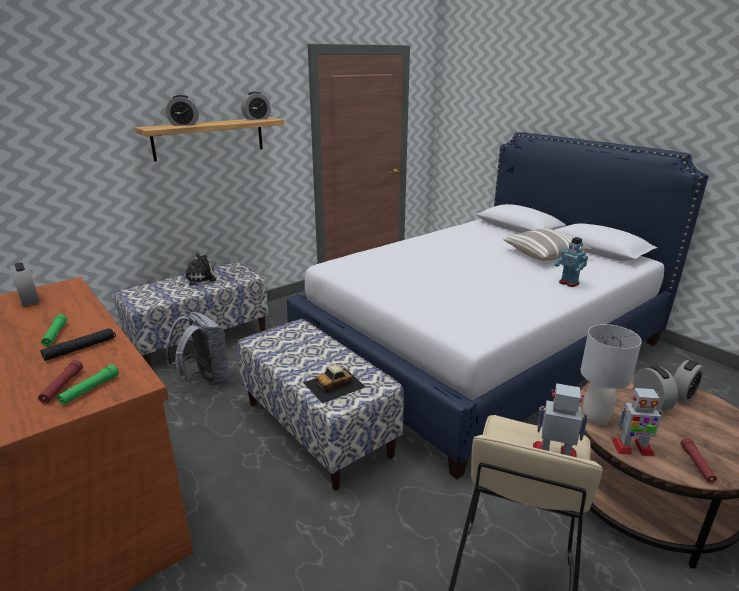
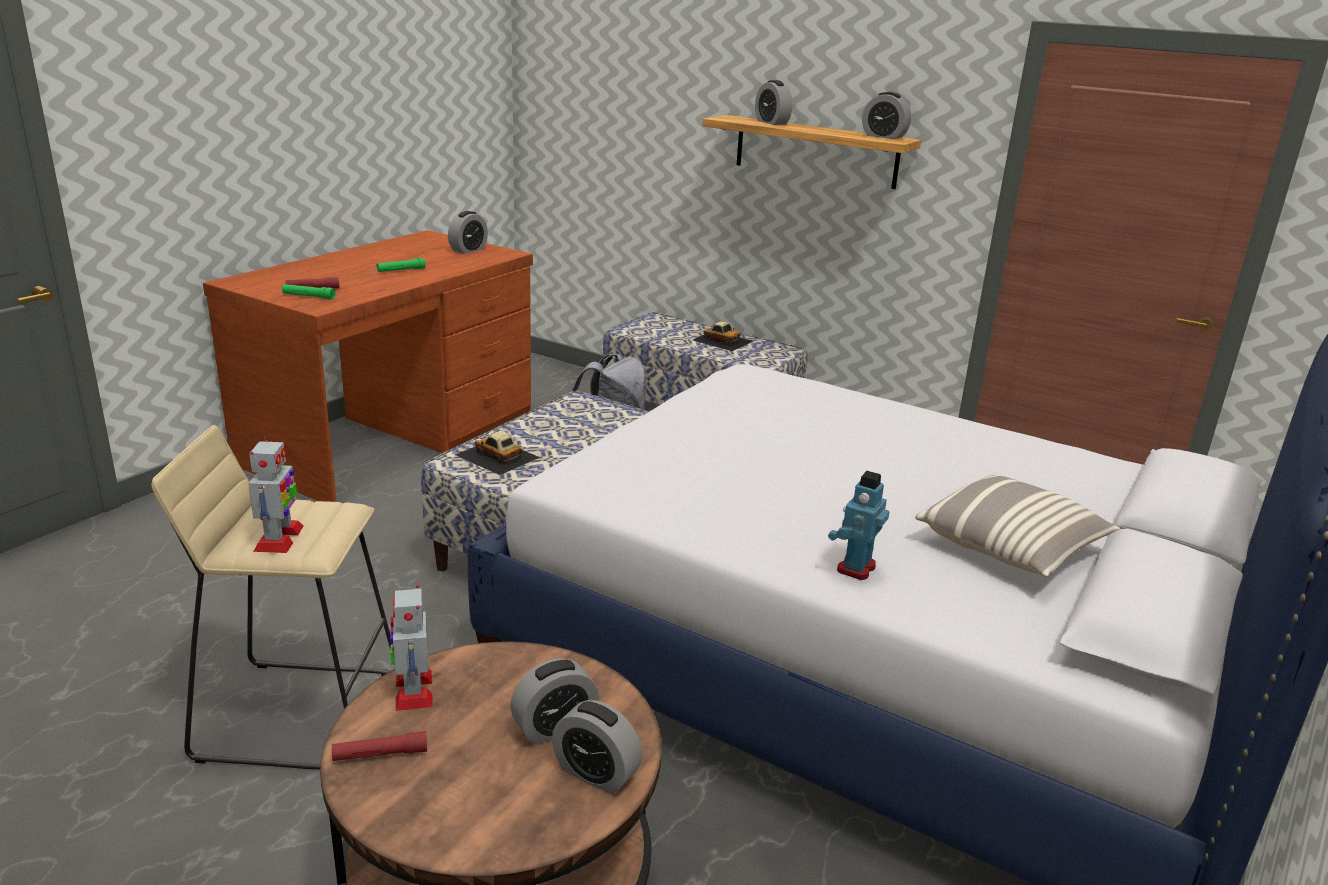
camera: 70 degrees right, 0 degrees up
black flashlight [41,328,116,361] -> none
plush toy [174,253,216,286] -> toy car [693,321,753,351]
grey table lamp [580,324,642,426] -> none

